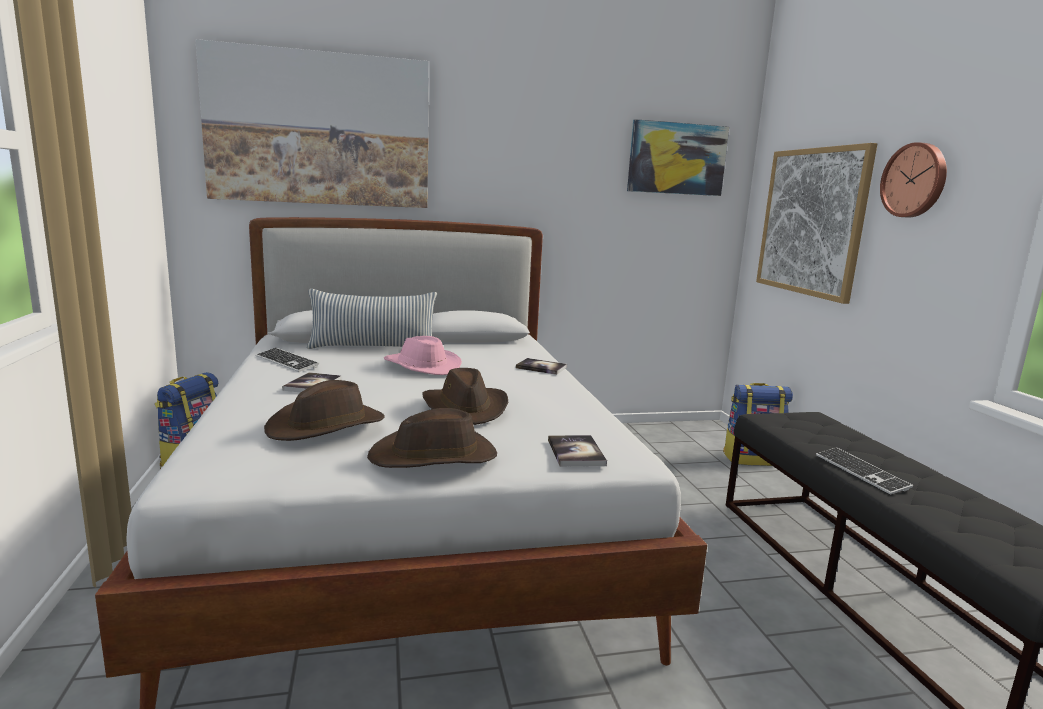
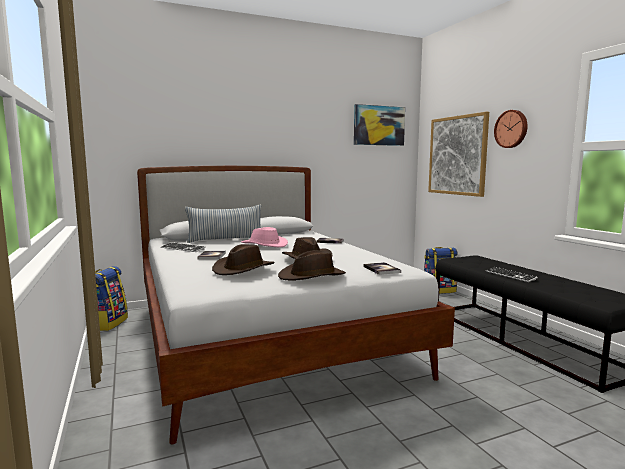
camera: 10 degrees left, 5 degrees down
picture [195,39,429,208] -> none

